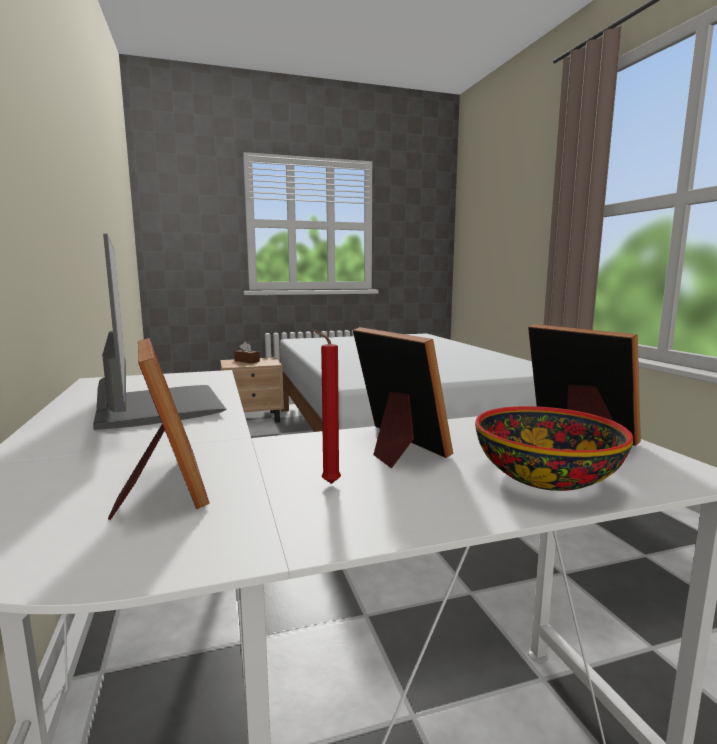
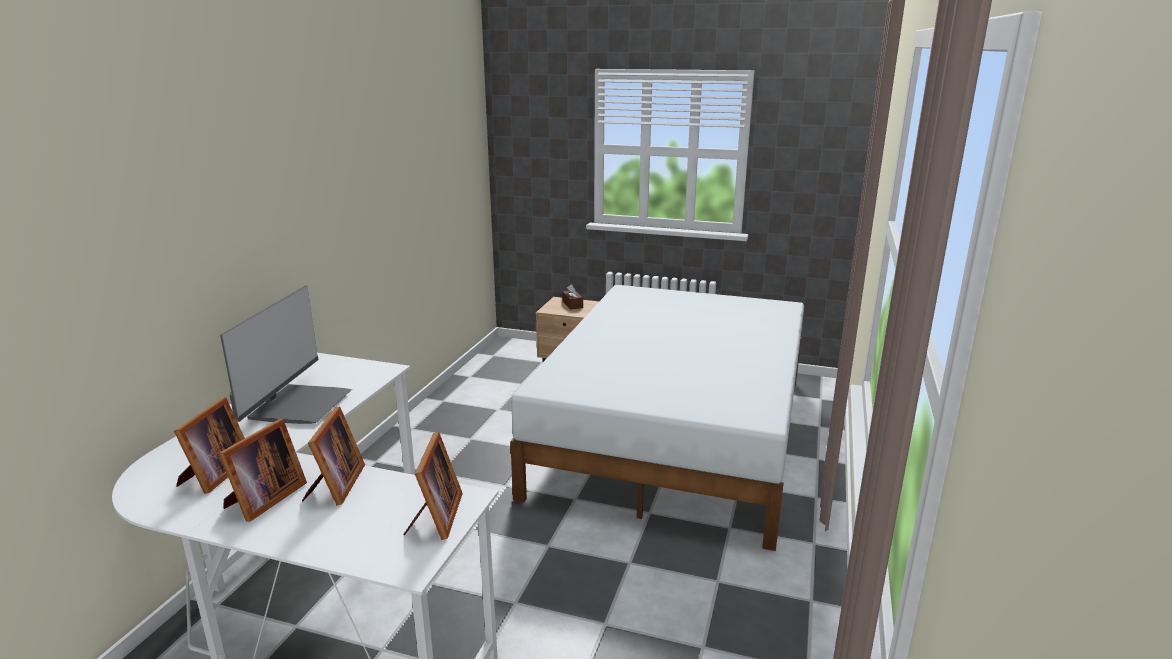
camera: 35 degrees right, 10 degrees up
red candle [312,329,341,484] -> picture frame [219,419,307,522]
bowl [475,406,633,491] -> none

